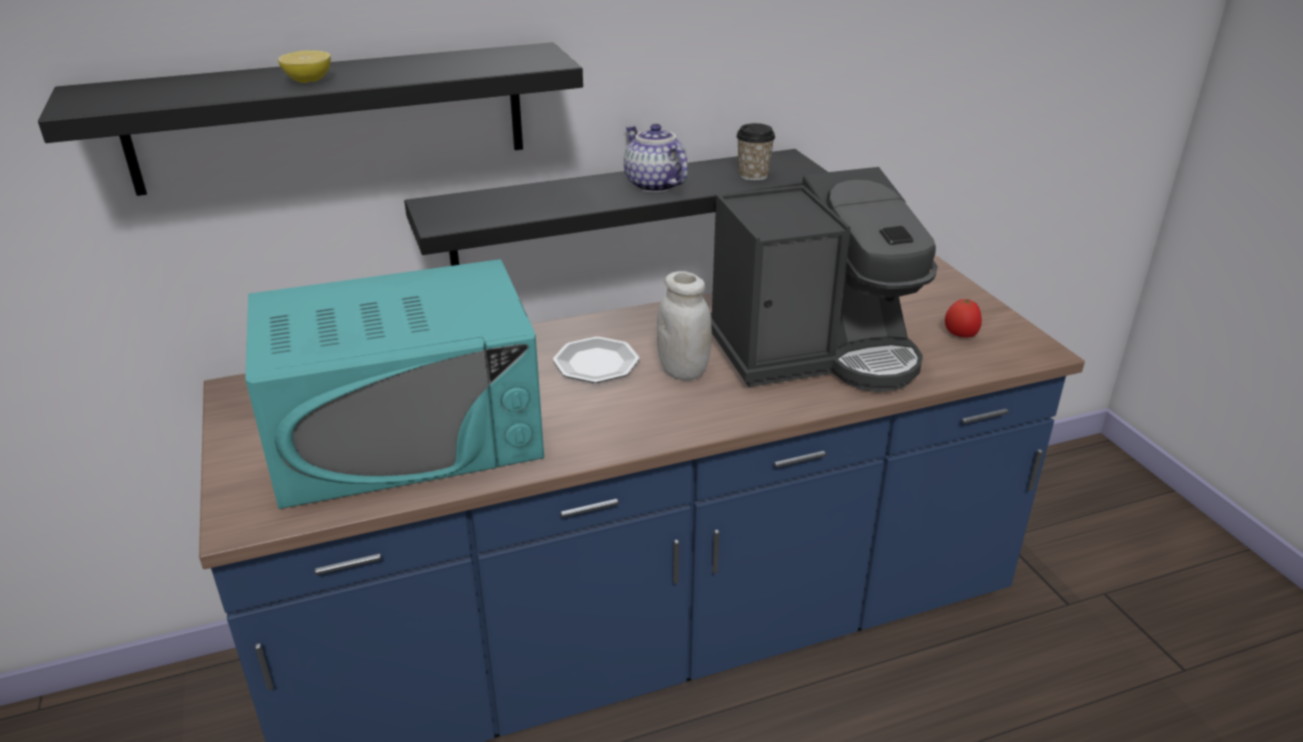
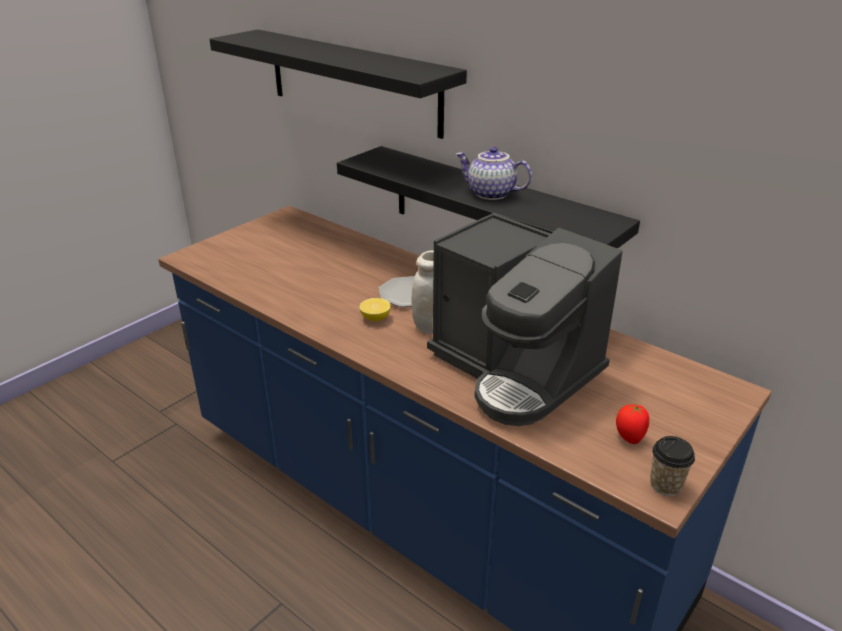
camera: 60 degrees right, 0 degrees up
turquoise microwave [245,259,544,509] -> none
lemon [278,50,331,83] -> lemon moved to [359,298,391,321]
teapot [624,124,688,193] -> teapot turned 90 degrees counterclockwise [456,147,532,200]
cup [736,123,775,181] -> cup moved to [650,436,695,496]

